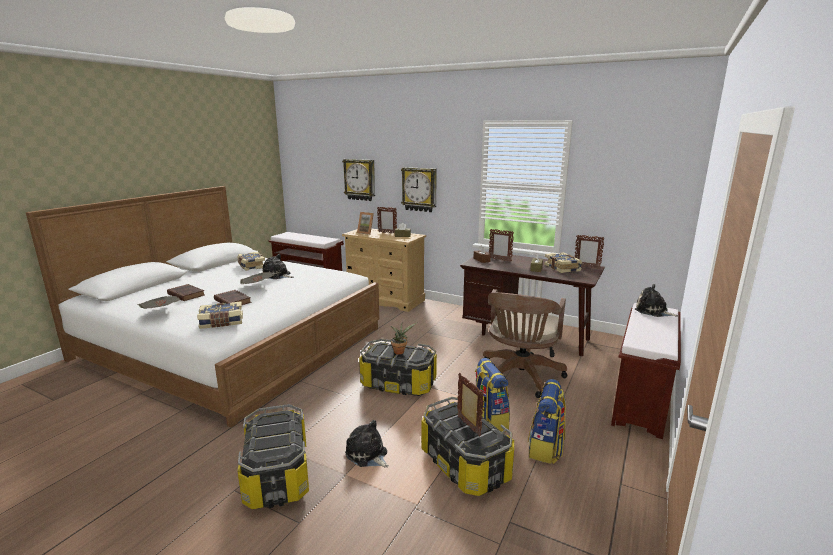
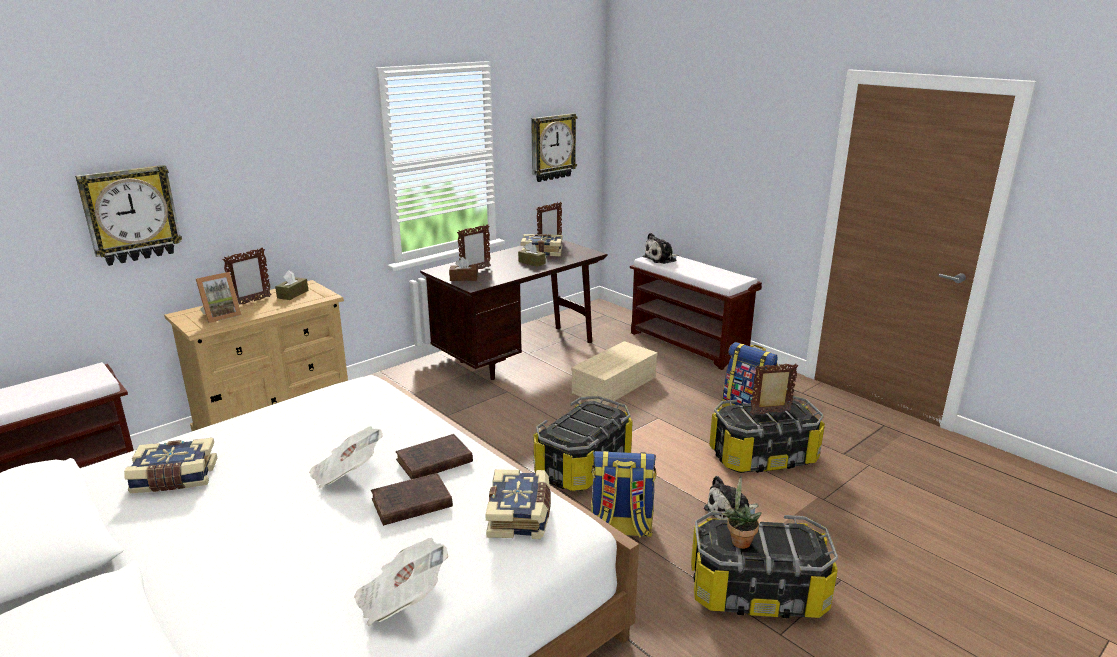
camera: 70 degrees left, 5 degrees up
brown book [167,284,205,301] -> brown book moved to [396,434,473,479]
plush toy [263,254,294,279] -> none
potted plant [391,323,417,355] -> potted plant moved to [721,476,762,549]
wall clock [401,167,437,212] -> wall clock moved to [531,113,578,182]
backpack [475,358,510,432] -> backpack moved to [591,451,657,538]
brown office chair [483,289,568,398] -> beige storage box [571,341,657,405]

